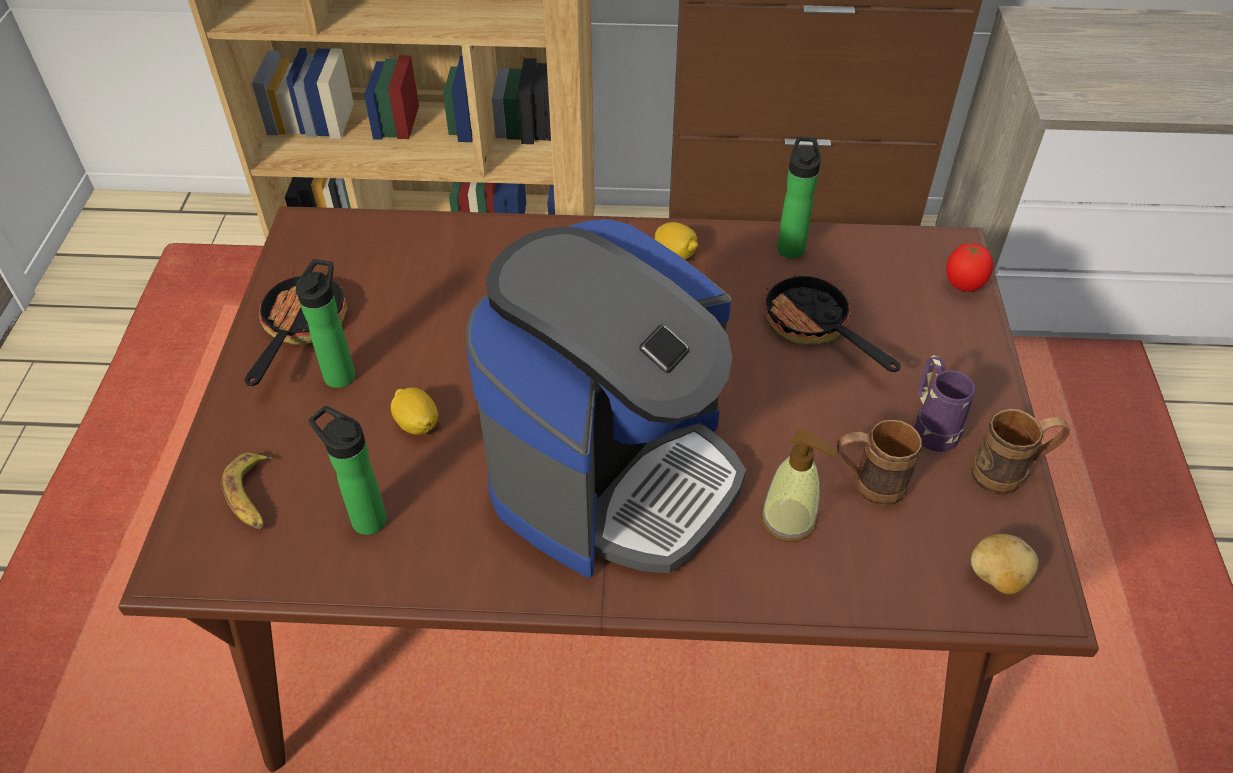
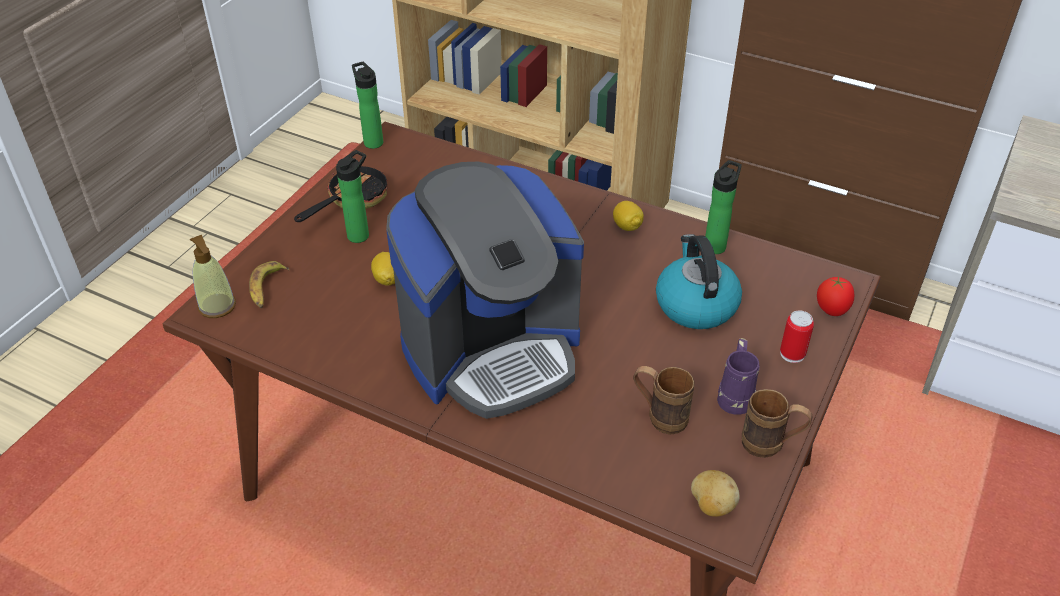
camera: 25 degrees right, 5 degrees down
bottle [308,406,387,535] -> bottle moved to [352,62,383,149]
soap dispenser [760,429,837,542] -> soap dispenser moved to [190,235,236,318]
frying pan [763,273,900,372] -> kettle [656,234,742,329]
none -> can [780,310,814,363]

